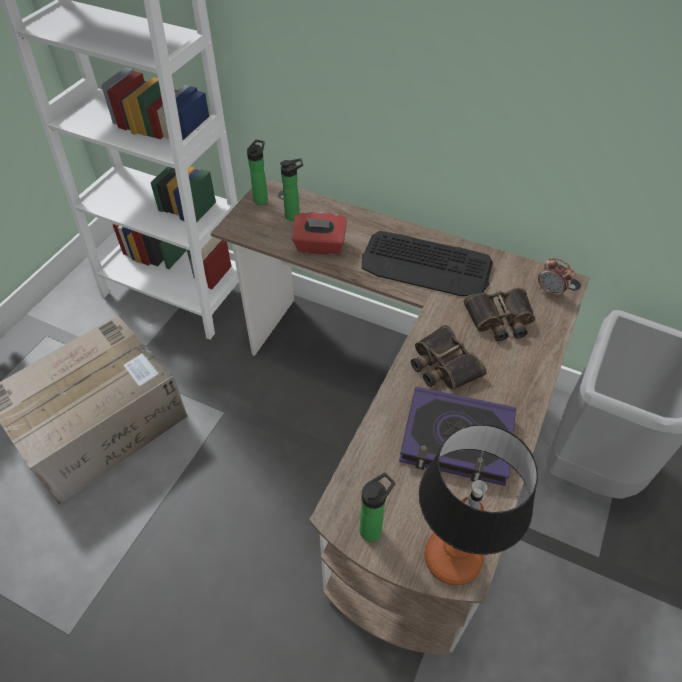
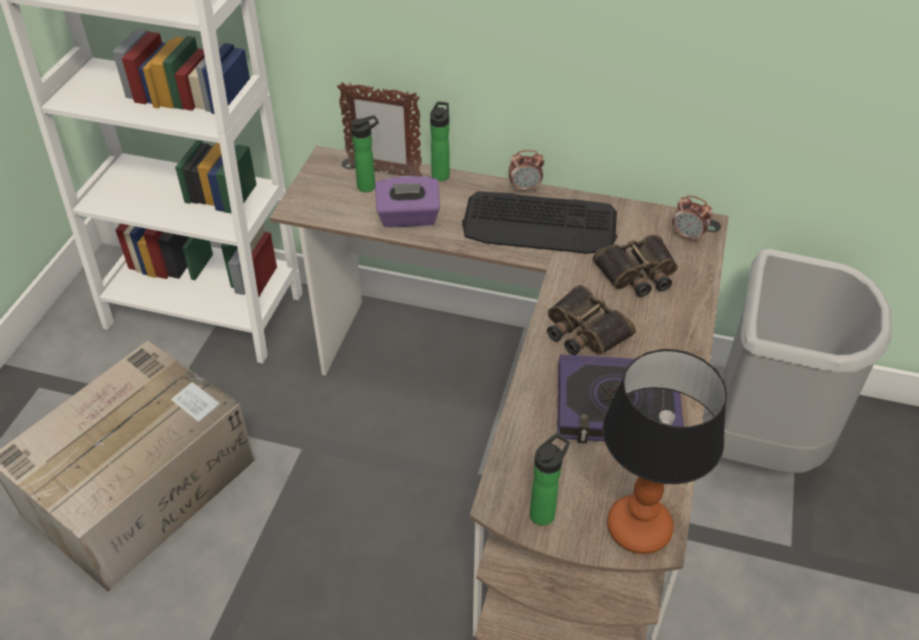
camera: 10 degrees left, 5 degrees down
bottle [247,139,268,205] -> bottle moved to [430,102,450,181]
red tissue box [292,212,347,255] -> purple tissue box [375,176,440,227]
none -> picture frame [337,82,422,176]
none -> alarm clock [509,150,544,192]

